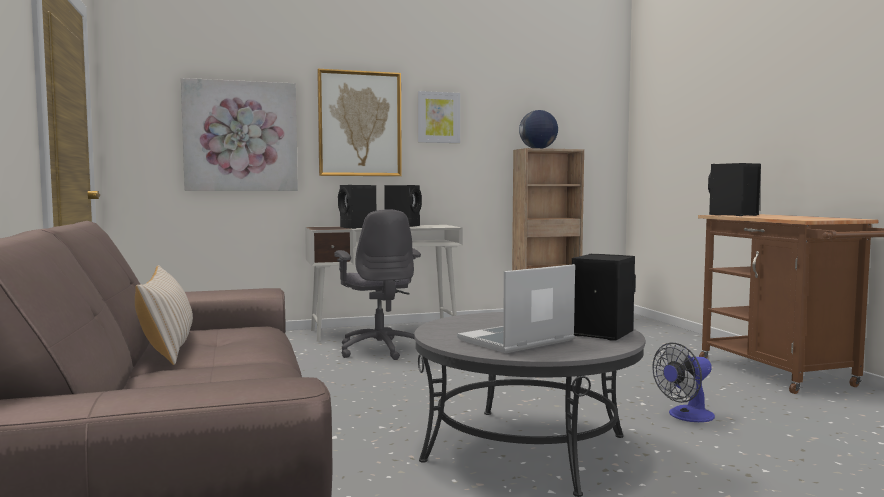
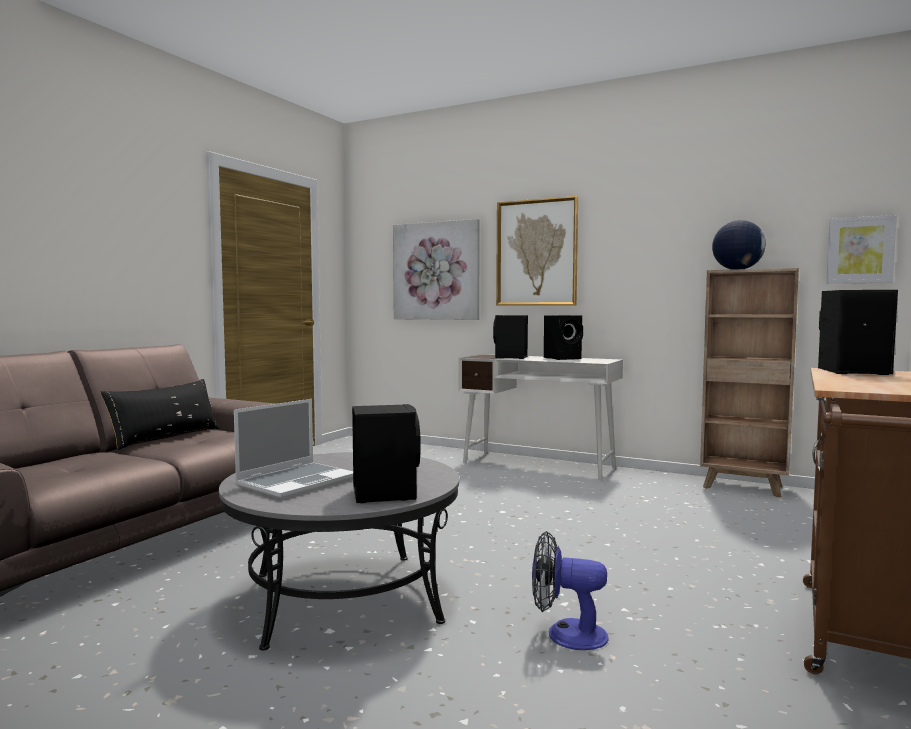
camera: 45 degrees right, 0 degrees up
beige pillow [135,265,193,365] -> black pillow [100,379,219,450]
grey office chair [334,209,421,360] -> none
picture [418,91,460,143] -> picture moved to [826,215,897,284]
laptop [457,264,575,353] -> laptop turned 120 degrees clockwise [234,399,353,499]

